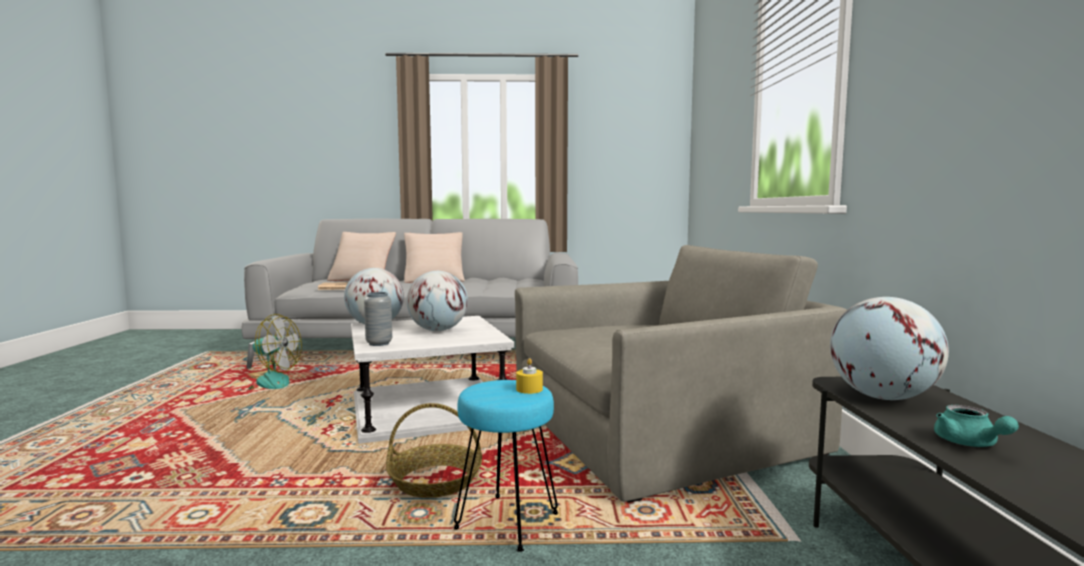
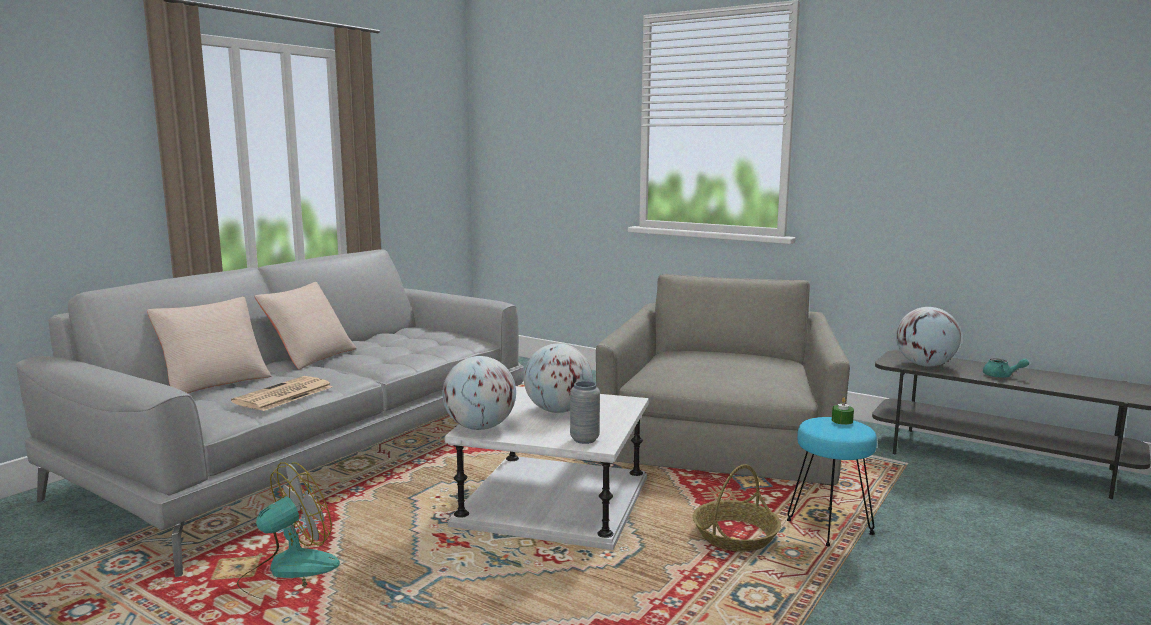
camera: 55 degrees left, 5 degrees up
yellow candle [516,358,543,394] -> green candle [832,398,854,425]

